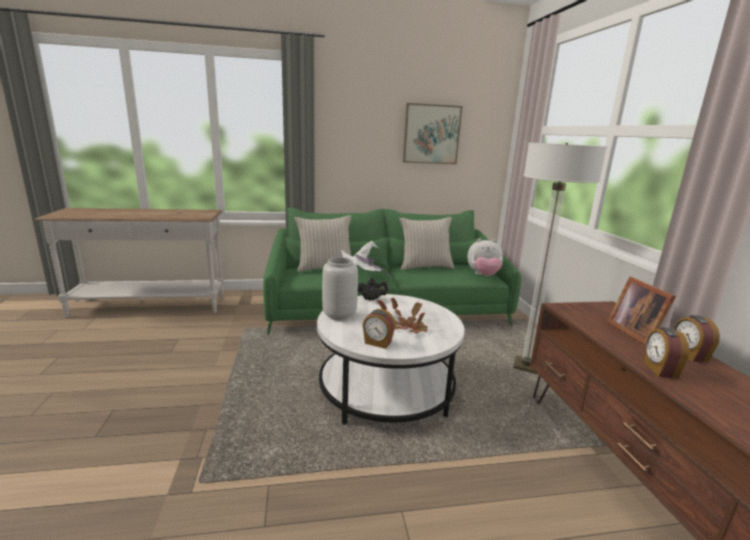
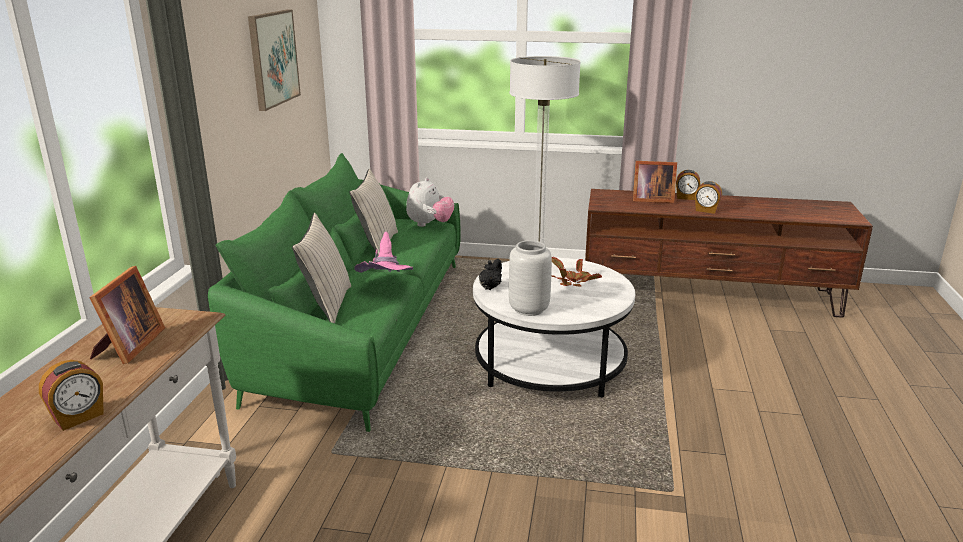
camera: 70 degrees left, 5 degrees up
white hat [341,241,390,277] -> pink hat [354,232,413,273]
alarm clock [362,309,396,349] -> alarm clock moved to [39,360,104,431]
none -> picture frame [89,266,165,364]

